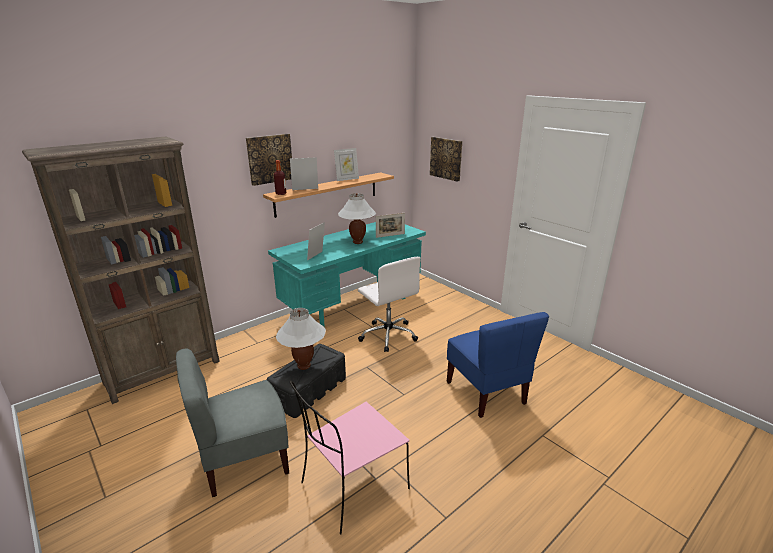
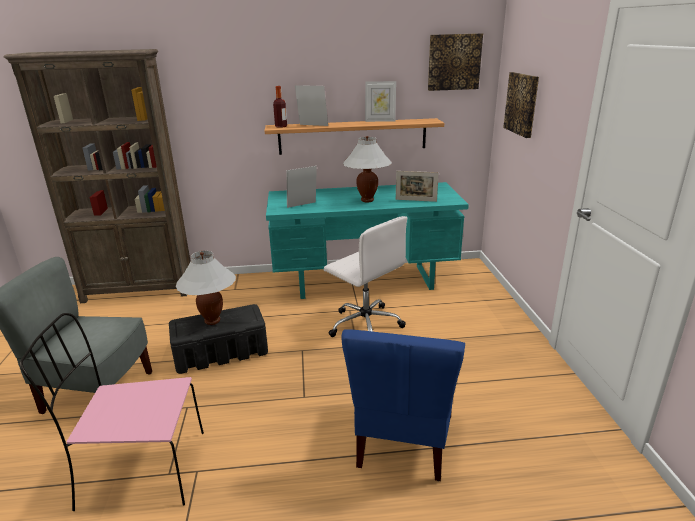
camera: 35 degrees right, 0 degrees up
picture [246,134,292,186] -> picture moved to [428,33,483,91]
white office chair [358,257,421,352] -> white office chair turned 45 degrees counterclockwise [324,216,407,337]

